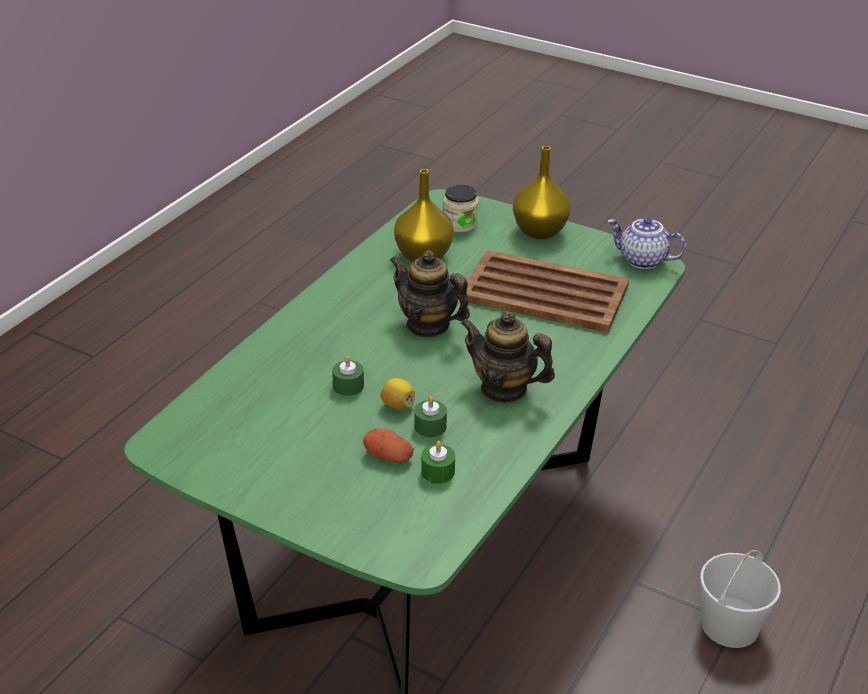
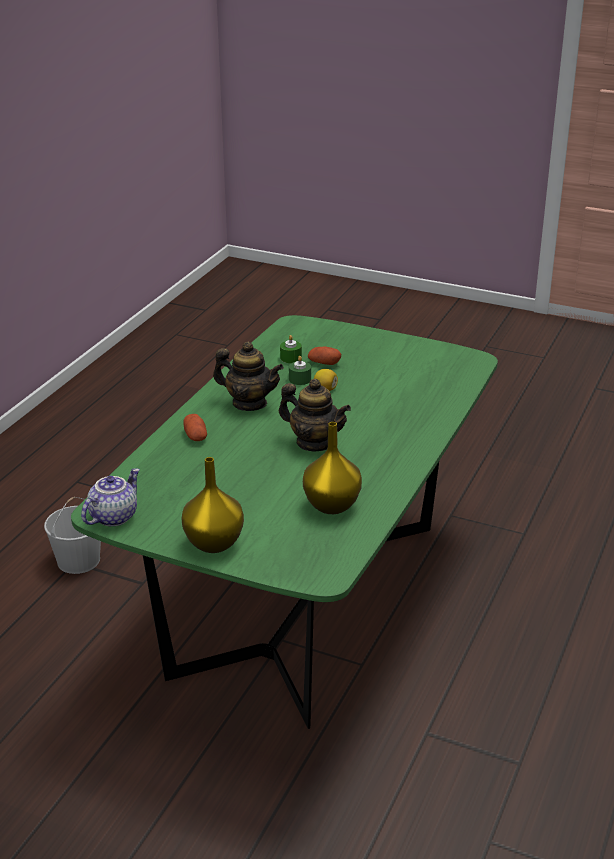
camera: 175 degrees right, 5 degrees down
green candle [332,356,364,396] -> none
jar [443,185,478,233] -> none
brown tray [467,250,629,333] -> none
teapot [607,217,686,269] -> teapot turned 75 degrees counterclockwise [81,468,140,526]
none -> potato [183,414,207,441]

